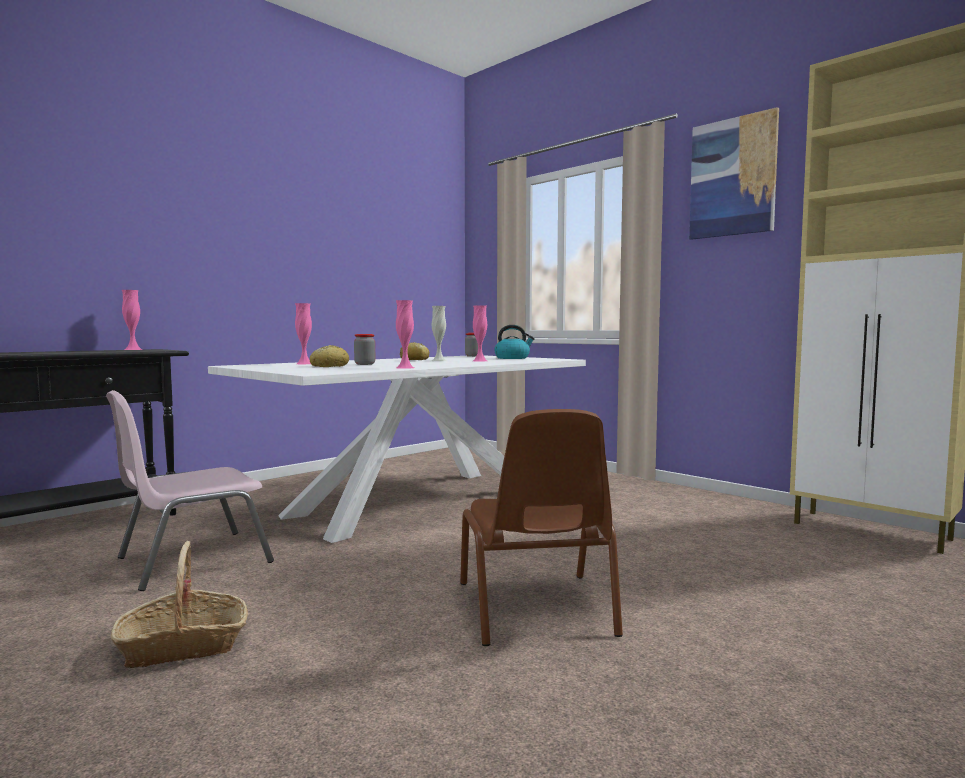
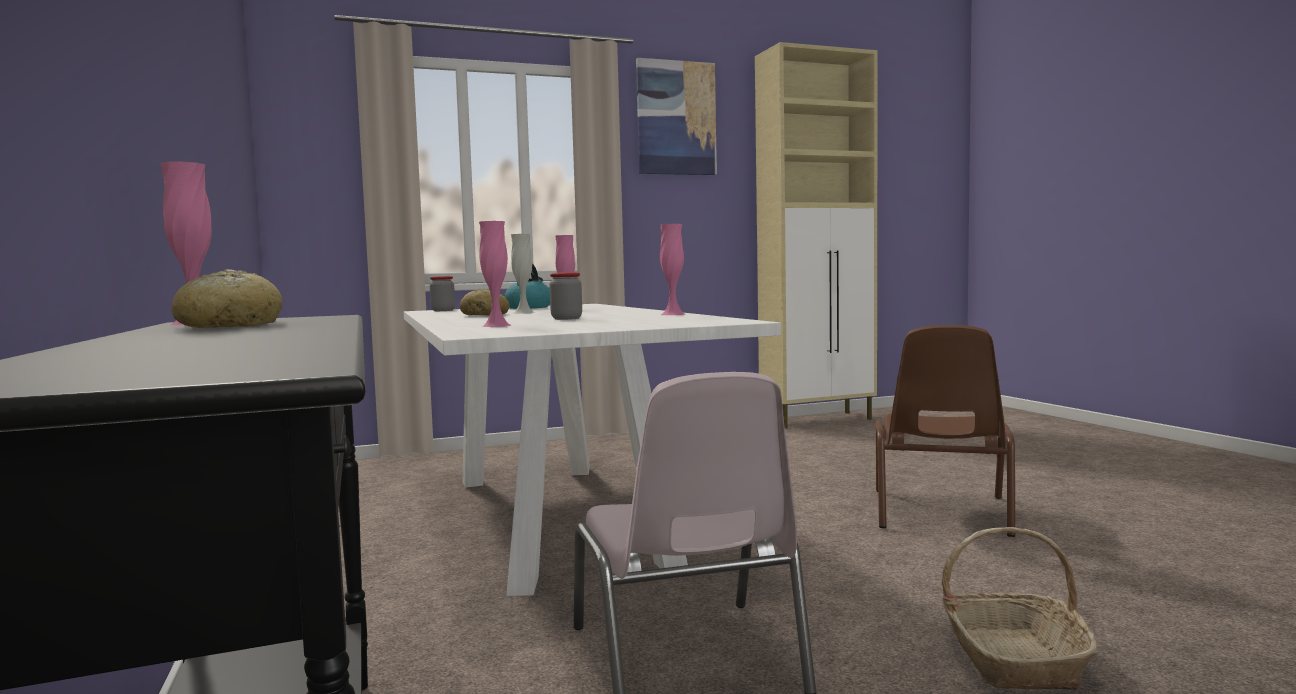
camera: 65 degrees left, 0 degrees up
bread [310,345,349,367] -> bread moved to [171,269,283,328]
brown chair [460,409,623,646] -> brown chair turned 90 degrees clockwise [876,325,1015,537]

